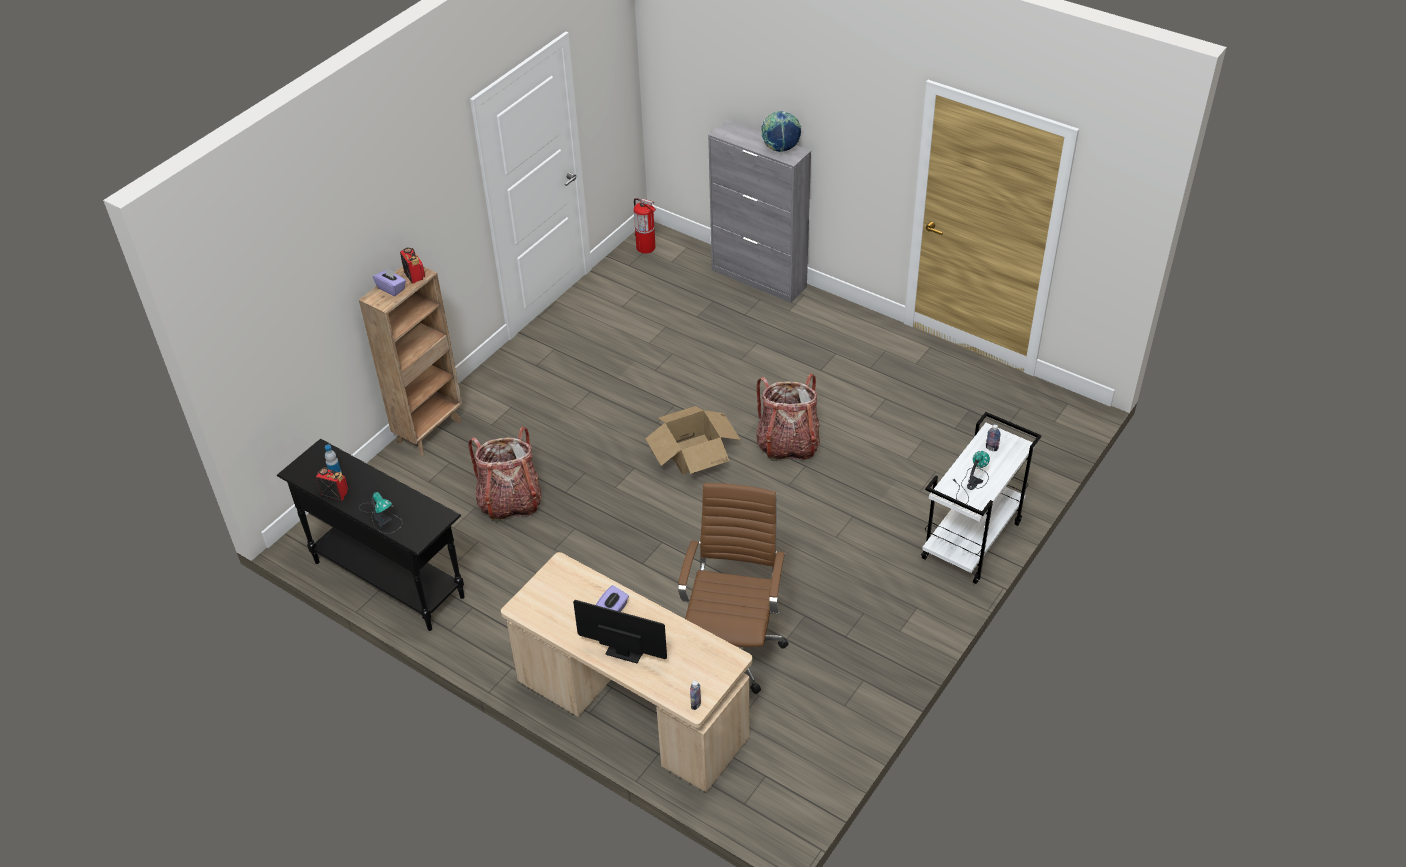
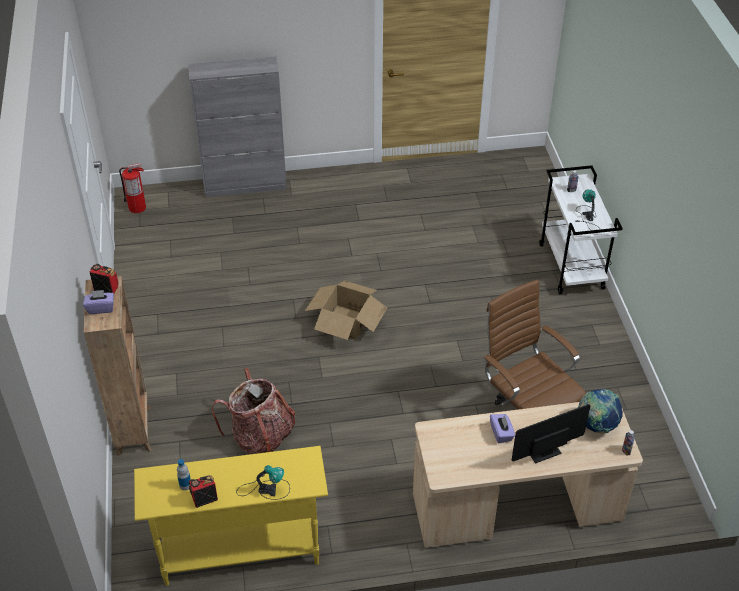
camera: 45 degrees left, 0 degrees up
black console table [277,439,465,631] -> yellow console table [134,446,328,586]
backpack [756,373,820,461] -> none
globe [761,111,801,152] -> globe moved to [578,389,623,433]

